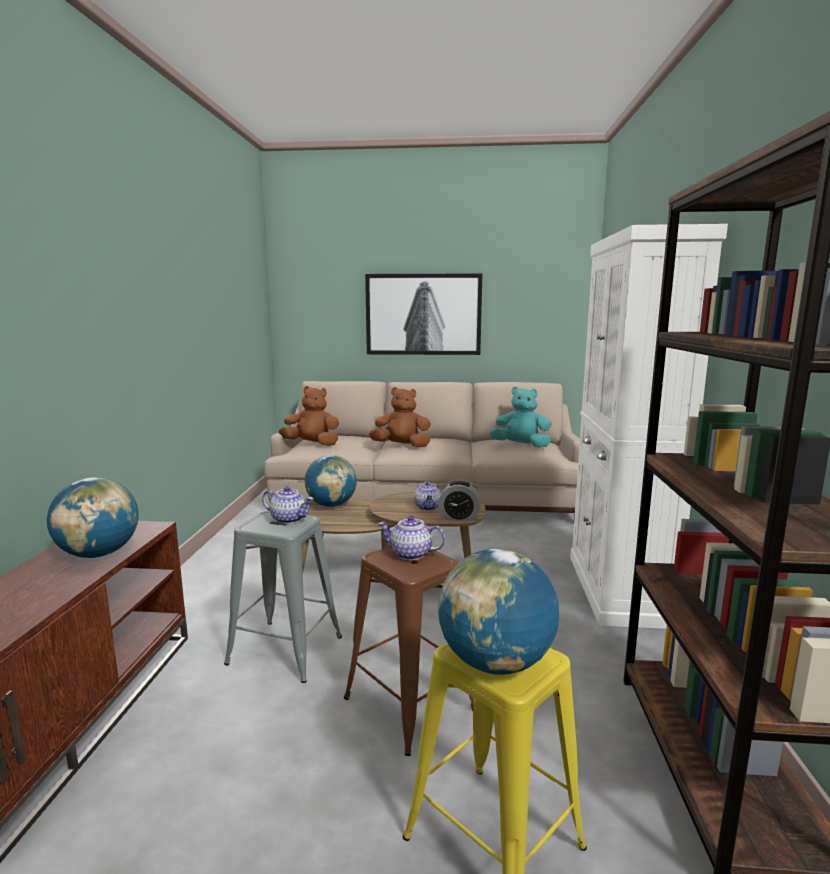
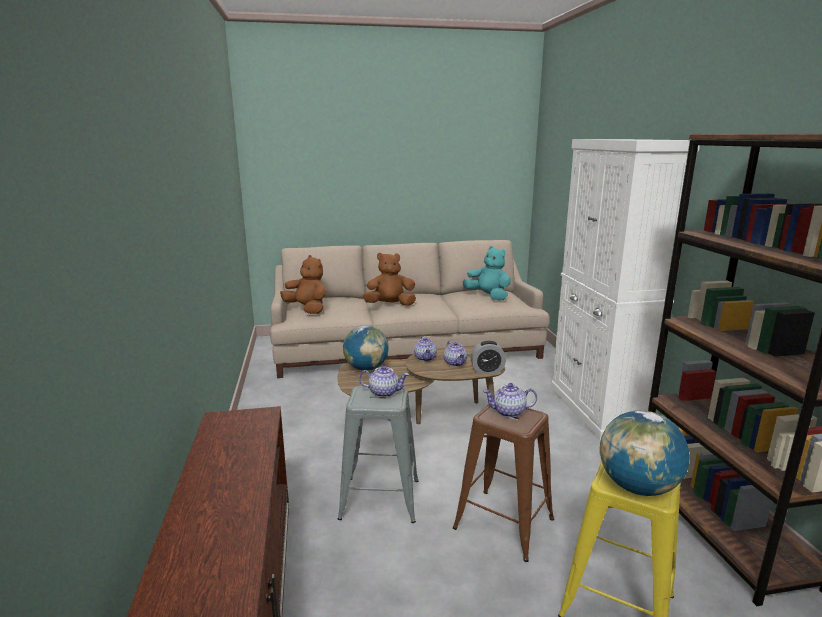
camera: 15 degrees left, 5 degrees up
globe [47,477,139,558] -> none
brown plush toy [279,386,339,446] -> brown plush toy turned 45 degrees clockwise [280,255,326,314]
picture [365,274,482,355] -> none
turquoise plush toy [489,387,552,448] -> turquoise plush toy turned 45 degrees clockwise [463,246,511,300]
none -> teapot [414,336,437,361]

